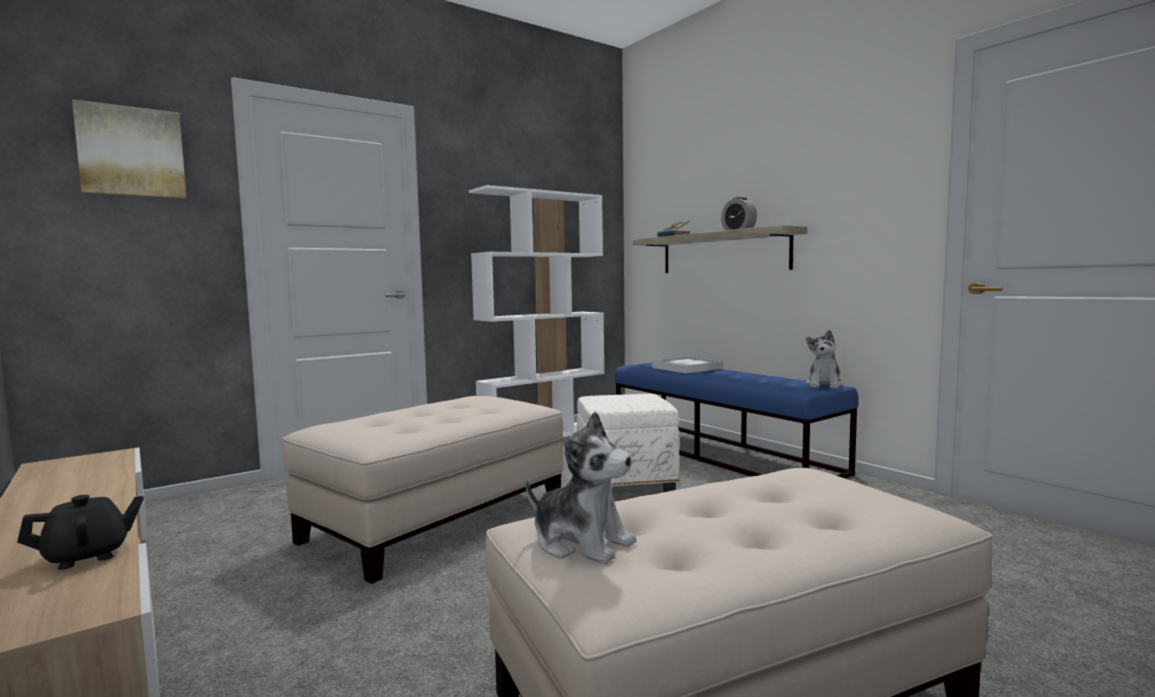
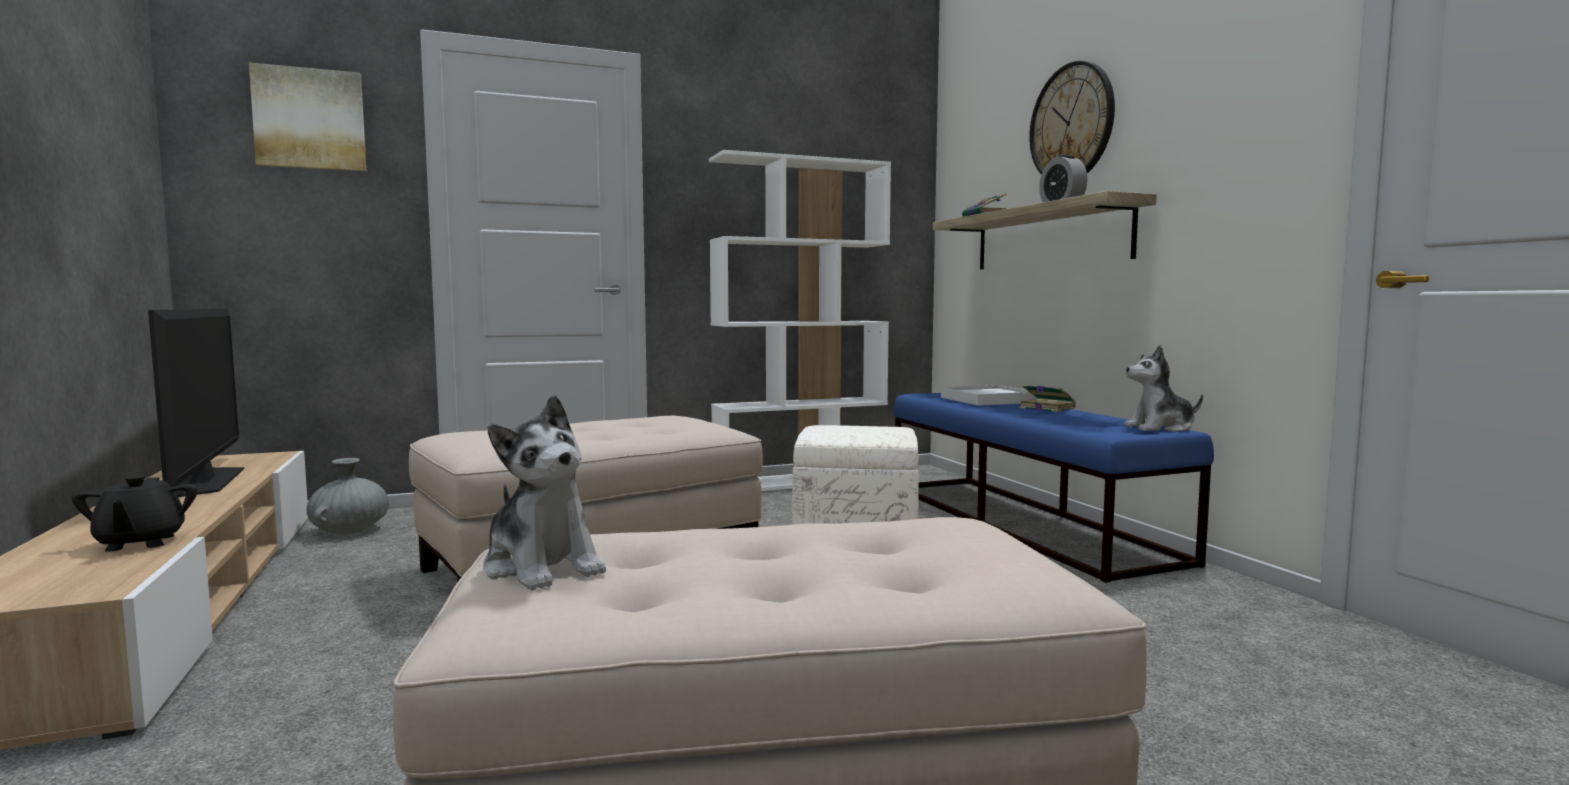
camera: 15 degrees right, 0 degrees up
black teapot [17,495,144,570] -> black teapot turned 90 degrees clockwise [72,475,198,552]
plush toy [806,330,844,389] -> plush toy turned 45 degrees clockwise [1124,345,1203,432]
none -> television [148,309,244,497]
none -> grey vase [307,458,389,534]
none -> book [1019,385,1076,412]
none -> wall clock [1029,61,1115,175]

